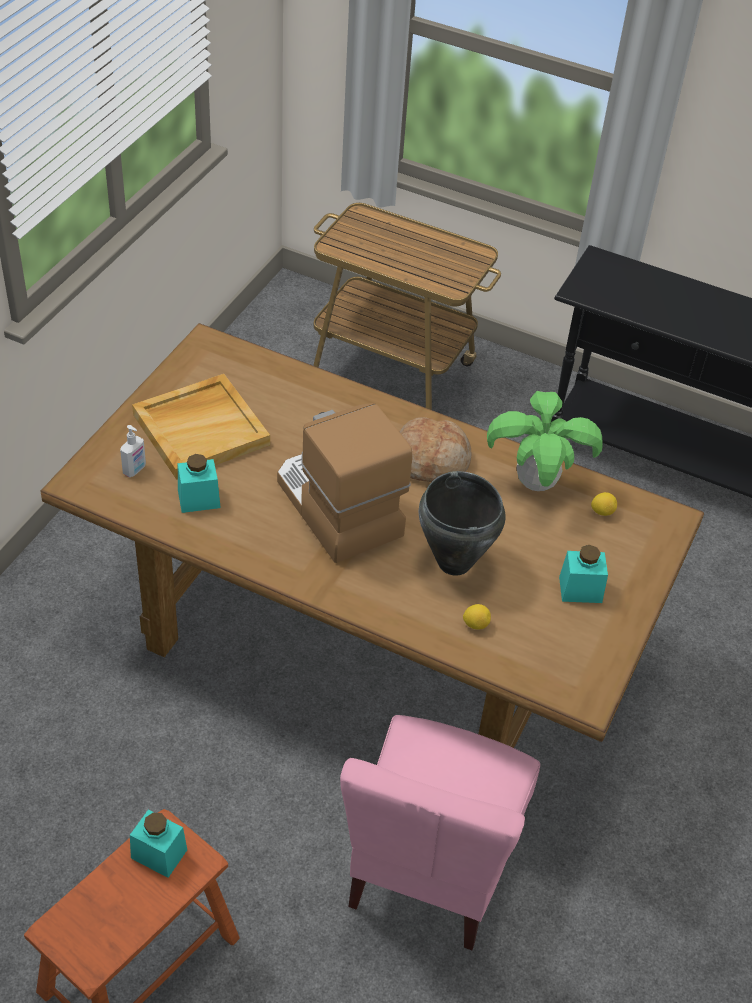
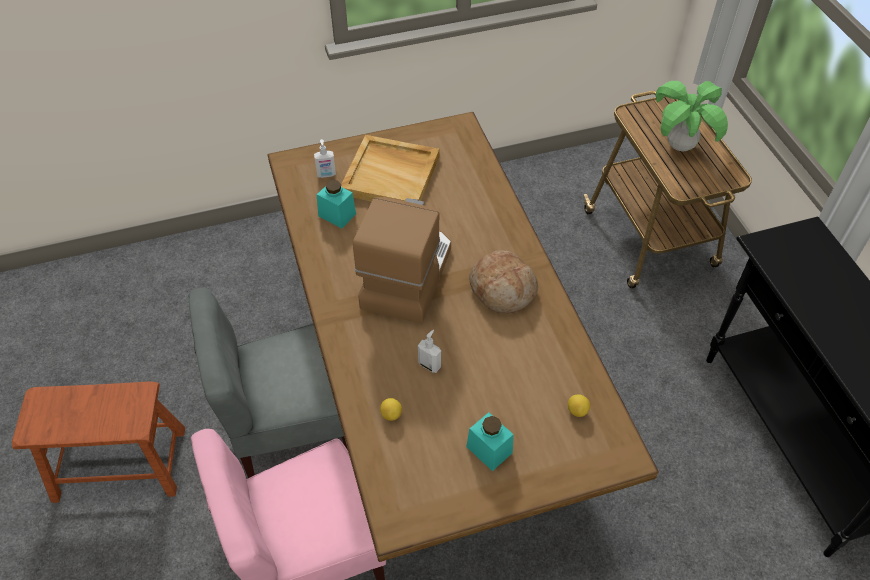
camera: 50 degrees right, 5 degrees up
turquoise jar [130,810,187,878] -> none
black cooking pot [418,471,506,576] -> soap dispenser [418,330,441,373]
potted plant [487,391,603,491] -> potted plant moved to [656,81,728,152]
none -> grey chair [189,288,348,478]

